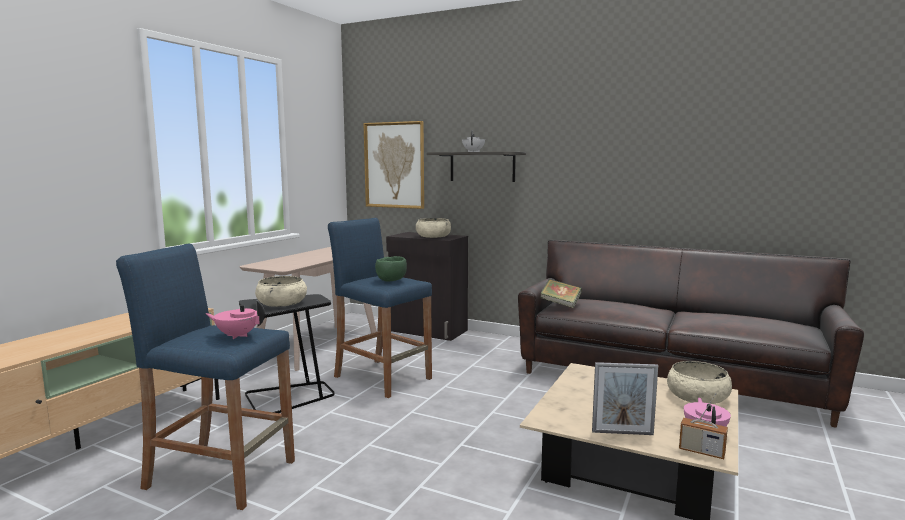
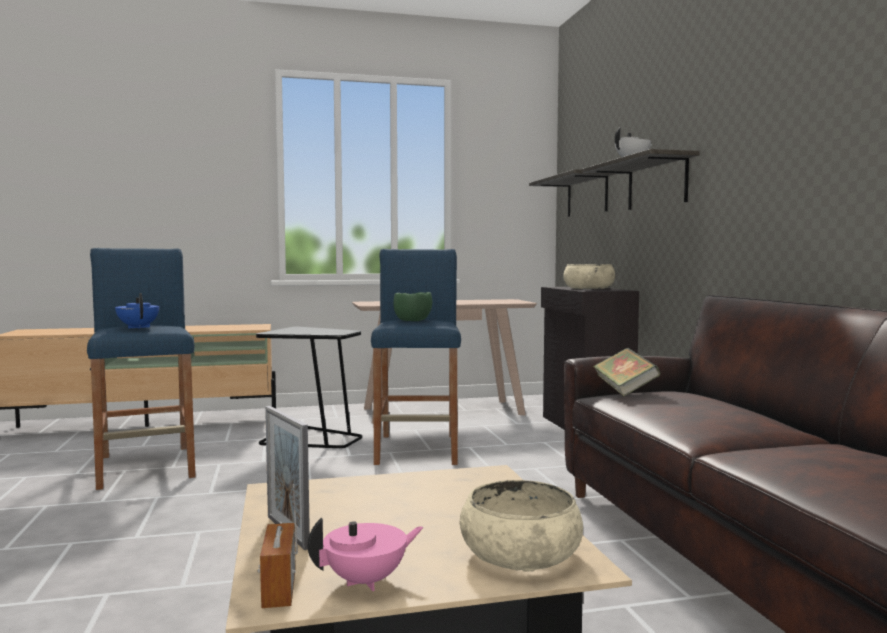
camera: 50 degrees right, 5 degrees down
pink teapot [206,301,265,339] -> blue teapot [115,293,159,329]
beige bowl [255,276,307,307] -> none
picture [363,121,424,209] -> shelf [529,169,614,217]

